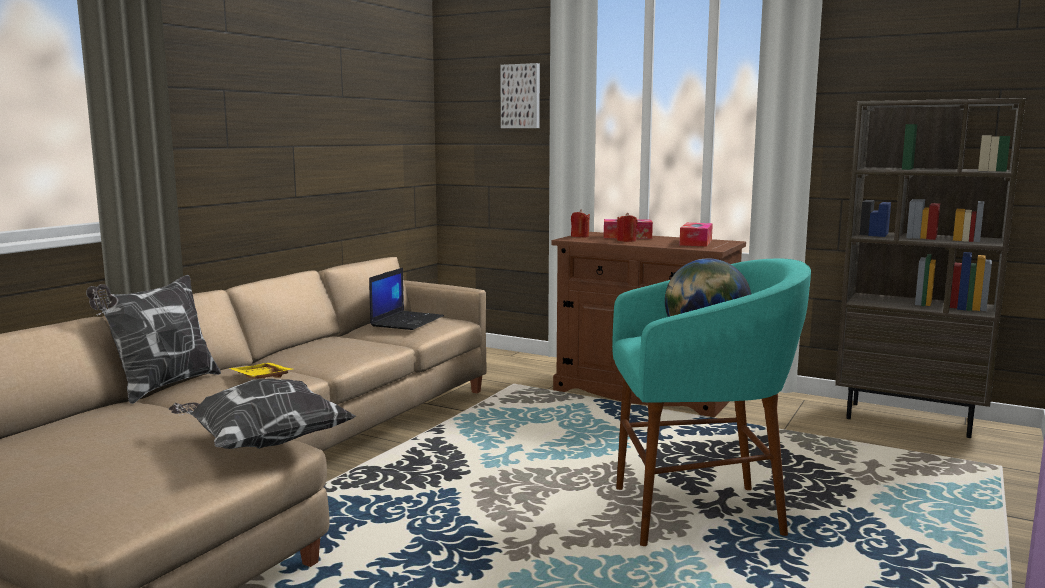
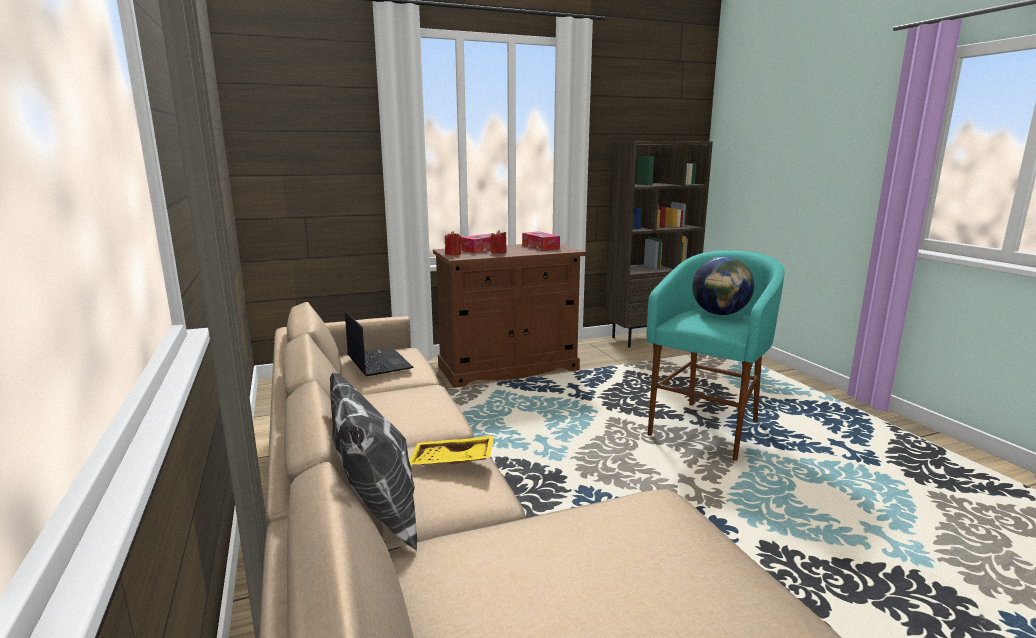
camera: 50 degrees left, 5 degrees up
pillow [168,379,356,449] -> none
picture [500,63,540,128] -> none

